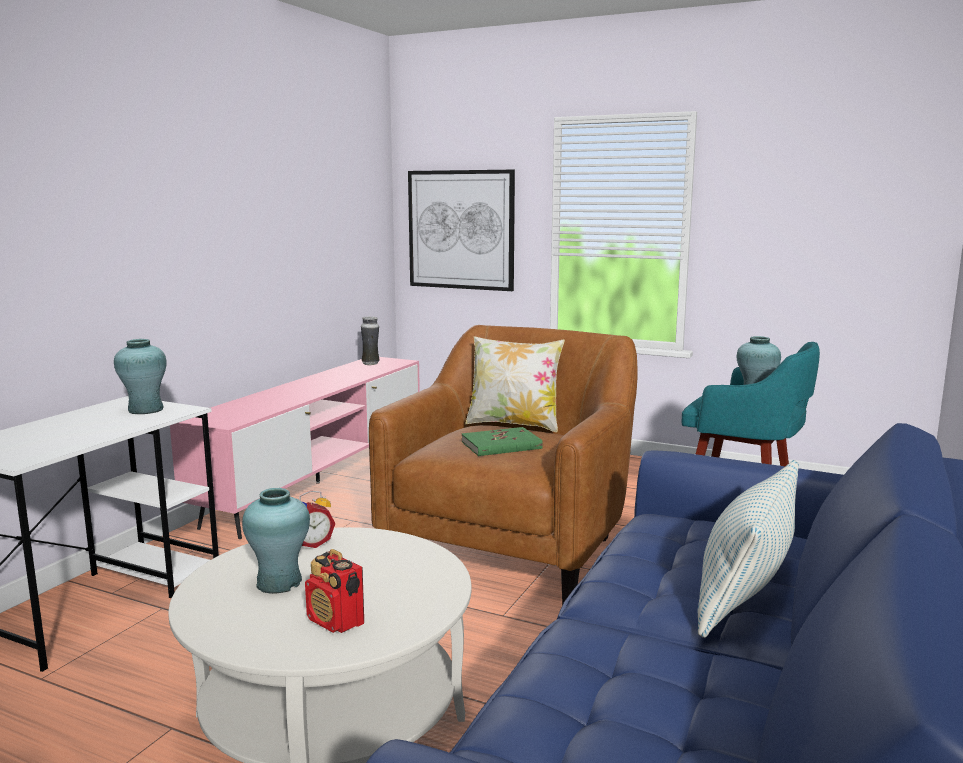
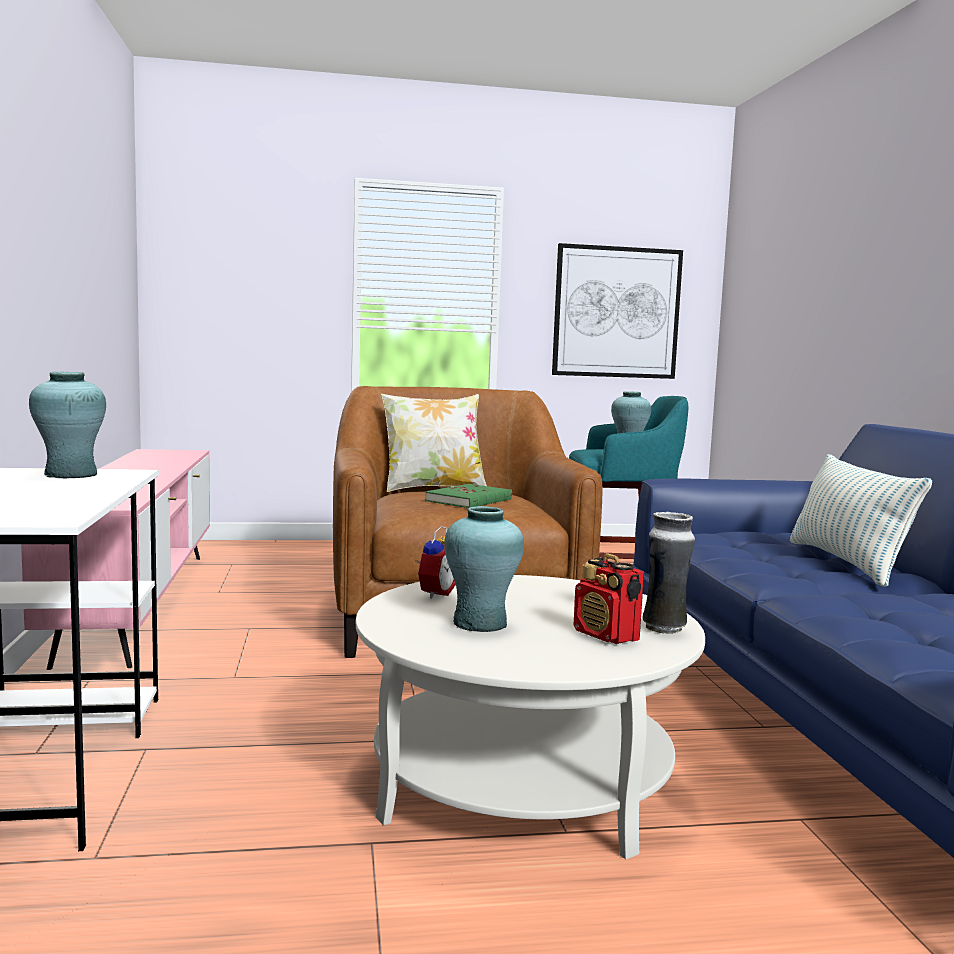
camera: 35 degrees left, 5 degrees down
radio [305,549,364,633] -> radio turned 45 degrees clockwise [574,553,644,644]
vase [361,317,379,365] -> vase moved to [643,512,695,634]
picture [408,170,515,291] -> picture moved to [552,243,683,379]

